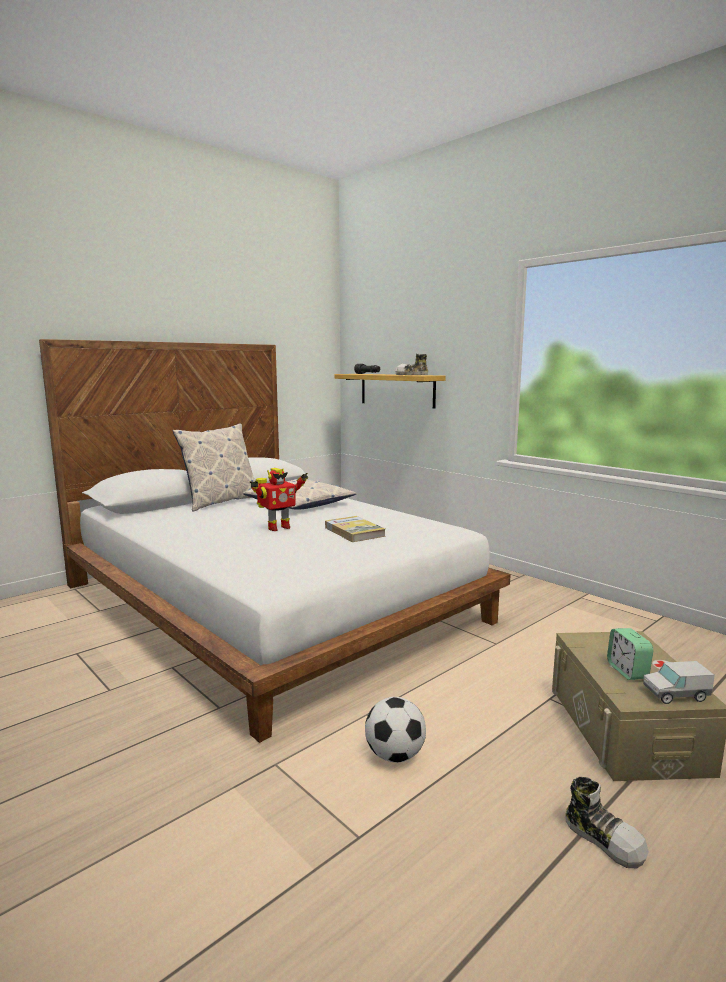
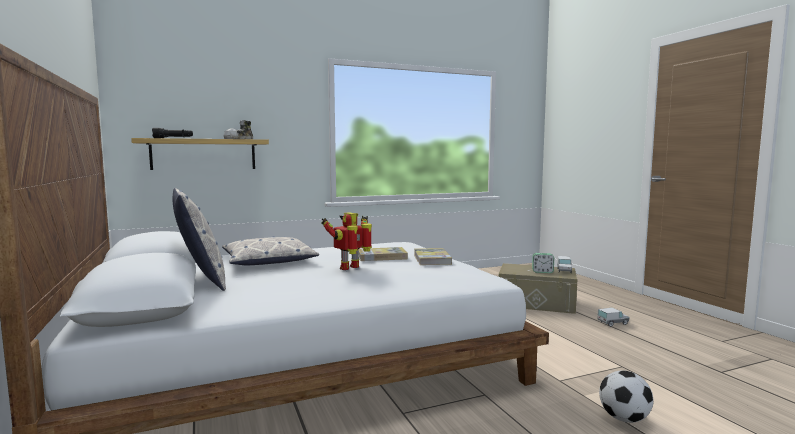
camera: 70 degrees left, 5 degrees down
toy robot [250,468,309,531] -> toy robot turned 120 degrees counterclockwise [321,212,372,270]
football [365,697,426,763] -> football moved to [599,370,653,423]
shoe [565,777,649,868] -> toy truck [598,308,630,327]
none -> book [414,248,452,265]

